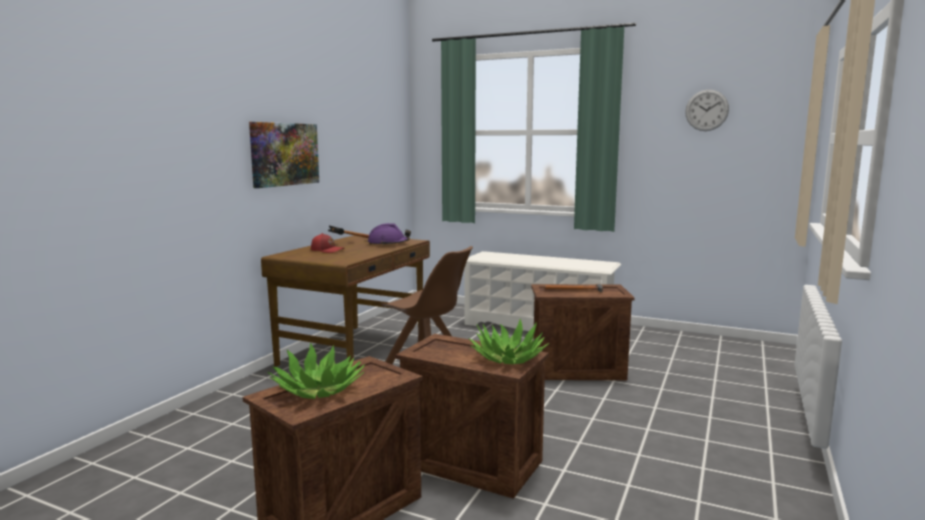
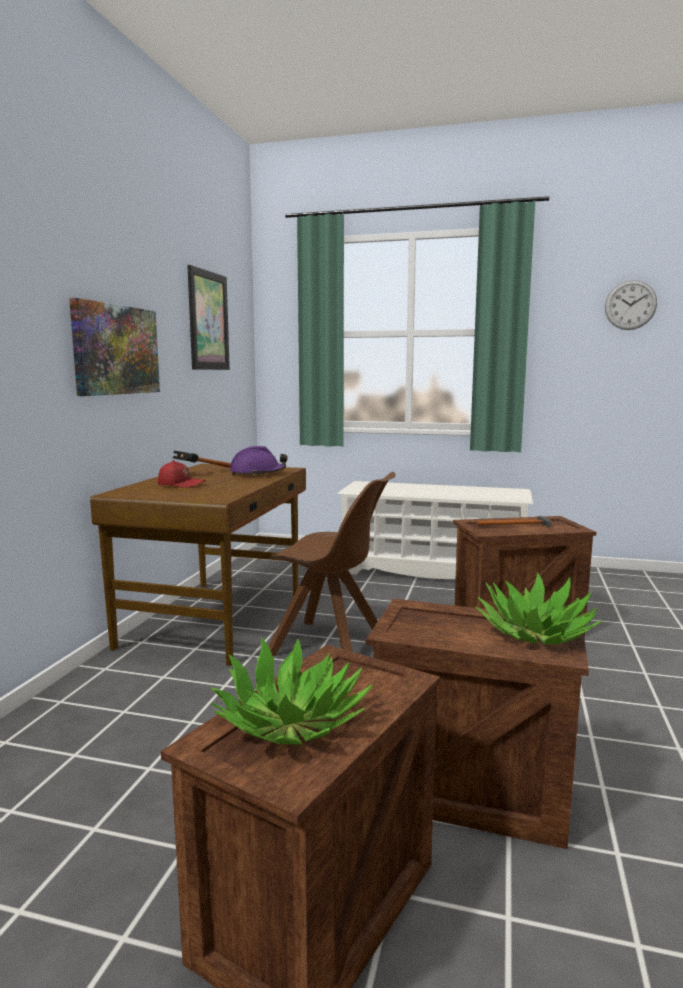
camera: 10 degrees left, 0 degrees up
none -> picture [187,265,230,370]

